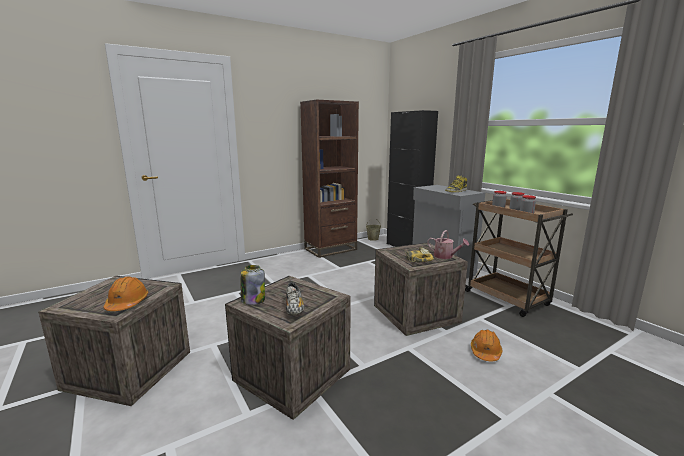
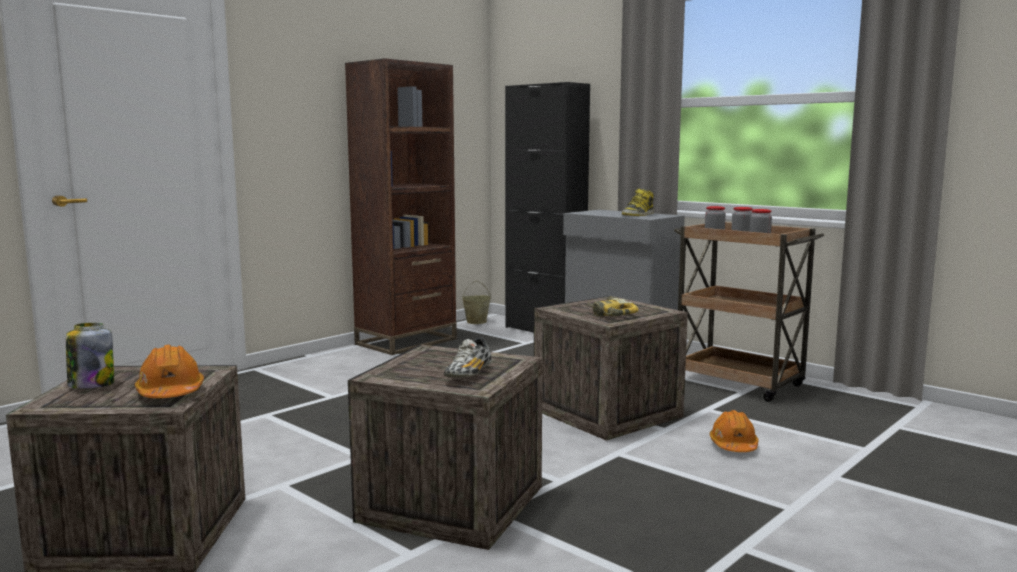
camera: 15 degrees left, 5 degrees down
jar [240,265,265,305] -> jar moved to [66,323,114,389]
shoe [286,282,304,315] -> shoe turned 45 degrees clockwise [444,337,492,378]
watering can [427,230,469,259] -> none

